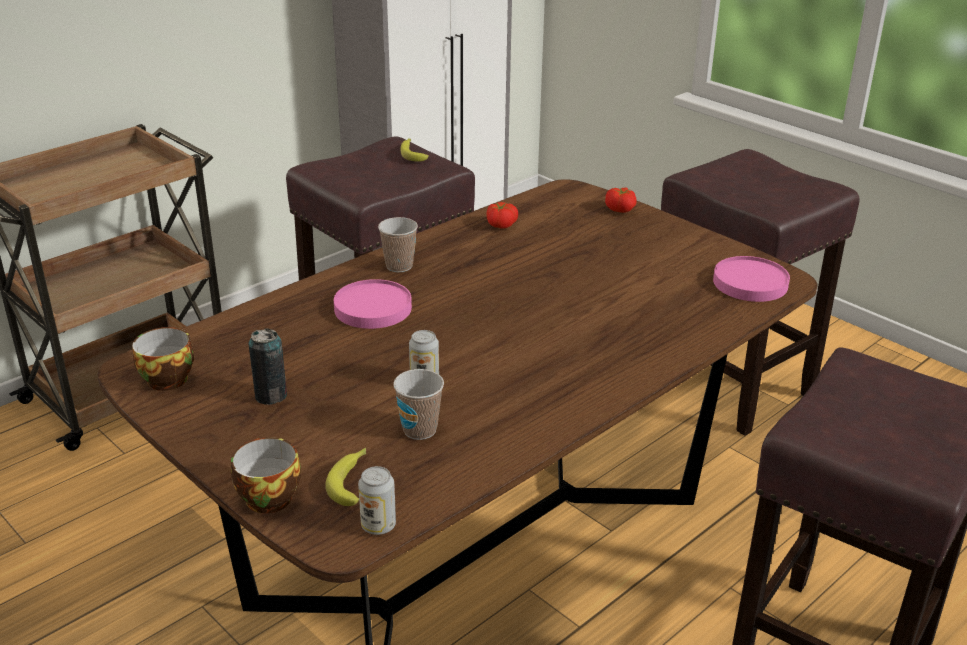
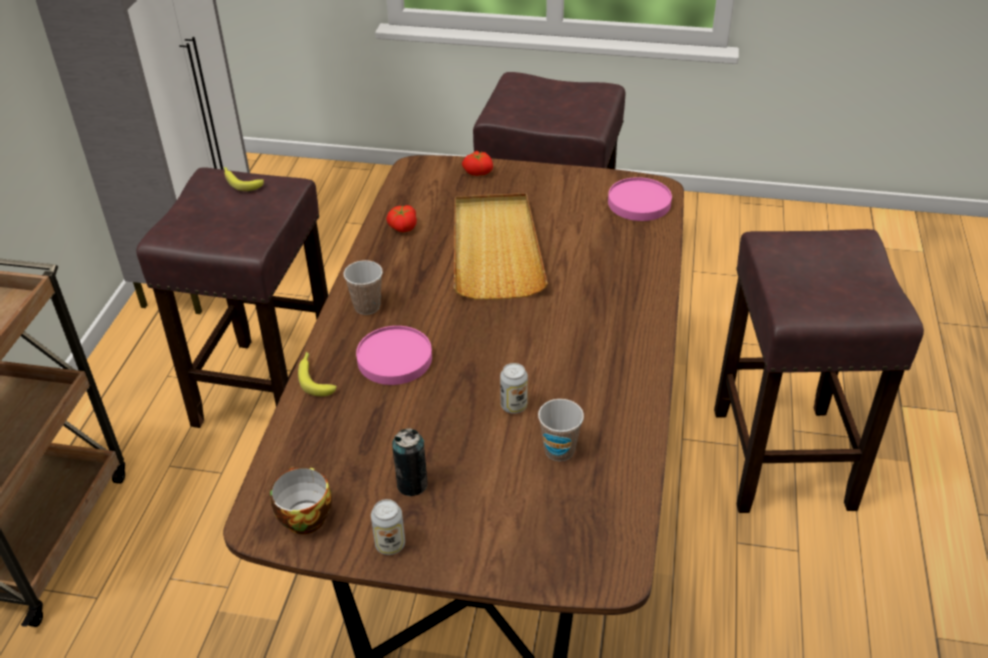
camera: 35 degrees left, 10 degrees up
cup [231,437,301,513] -> none
banana [325,448,366,506] -> banana moved to [298,352,337,396]
can [358,466,396,535] -> can moved to [371,499,405,555]
none -> beige tray [454,193,548,300]

